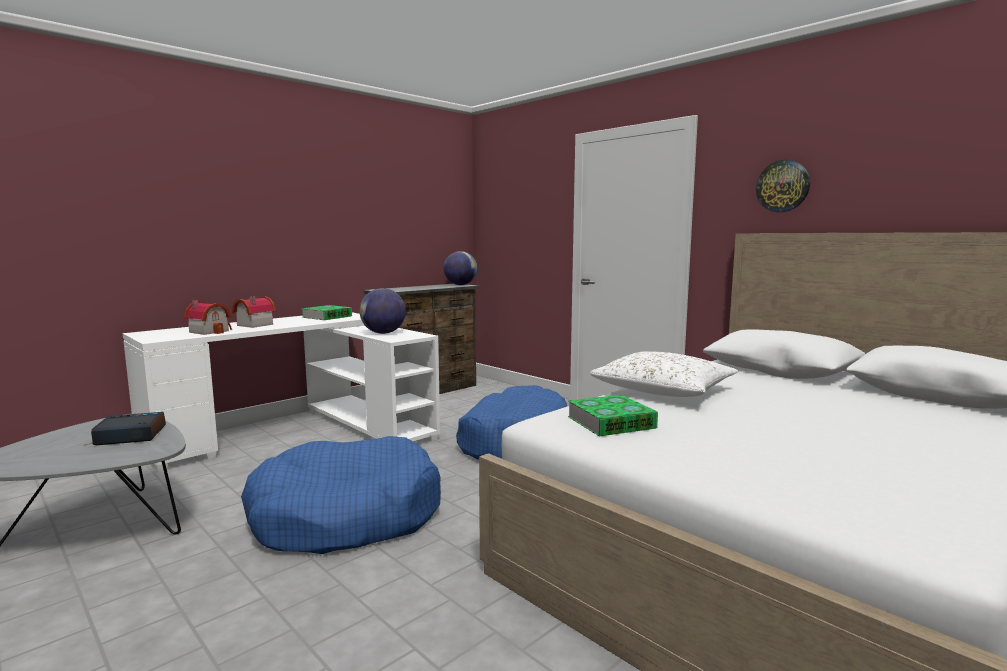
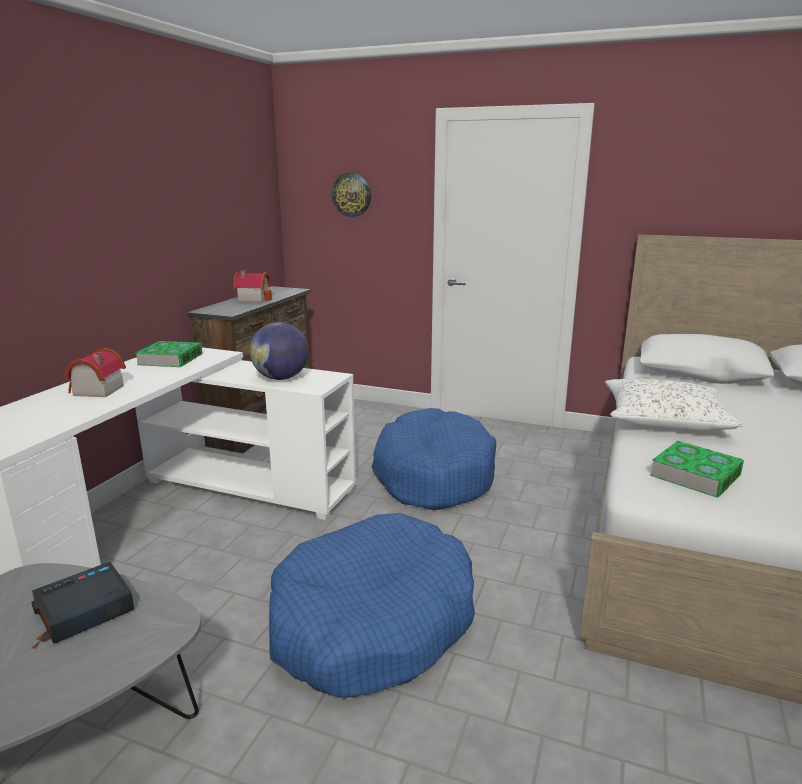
camera: 25 degrees left, 10 degrees up
toy house [184,300,232,335] -> toy house moved to [233,271,272,302]
globe [443,251,477,285] -> none
wall clock [756,160,810,212] -> wall clock moved to [332,173,371,217]

